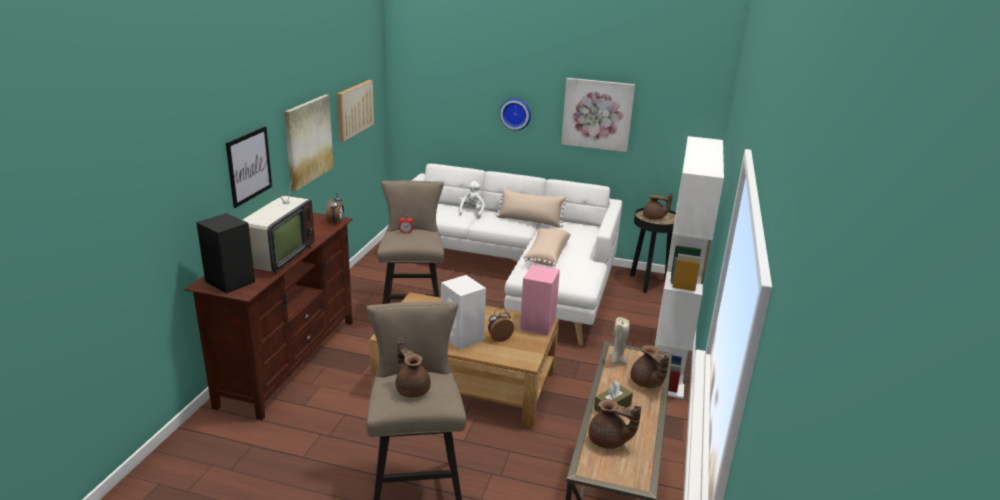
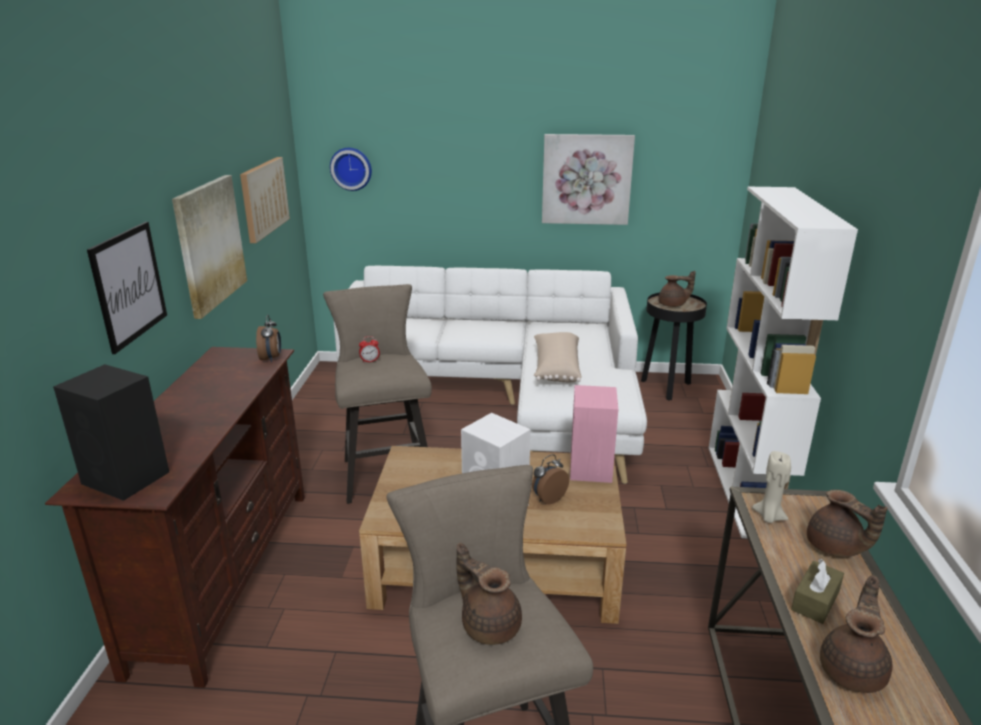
camera: 10 degrees left, 0 degrees up
television [243,160,315,275] -> none
white plush toy [459,181,485,219] -> none
beige pillow [496,188,568,228] -> none
wall clock [500,98,531,130] -> wall clock moved to [330,148,372,191]
brown teapot [588,400,641,449] -> brown teapot turned 75 degrees counterclockwise [820,575,892,693]

